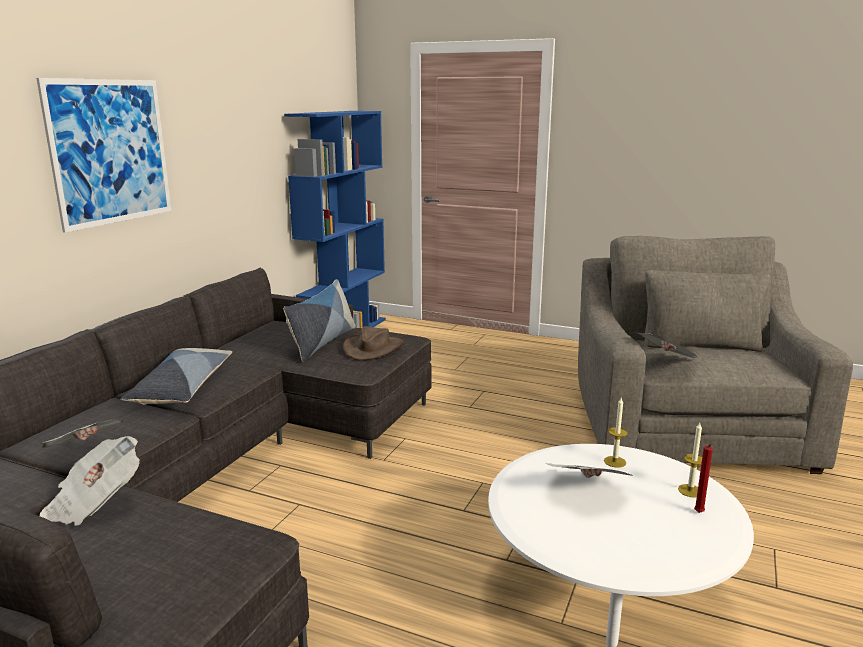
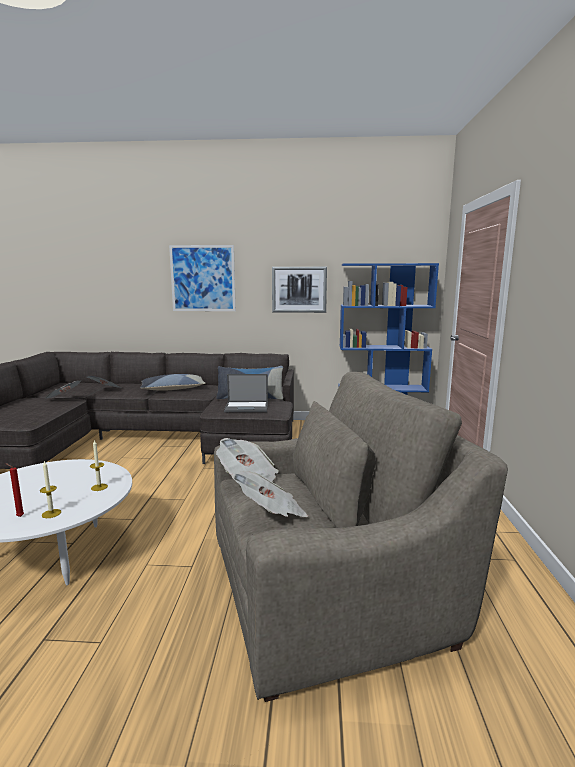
camera: 70 degrees right, 5 degrees down
brown hat [343,326,404,361] -> laptop [224,374,268,412]
newspaper [546,463,633,478] -> newspaper moved to [231,471,308,517]
none -> picture [272,267,327,313]

